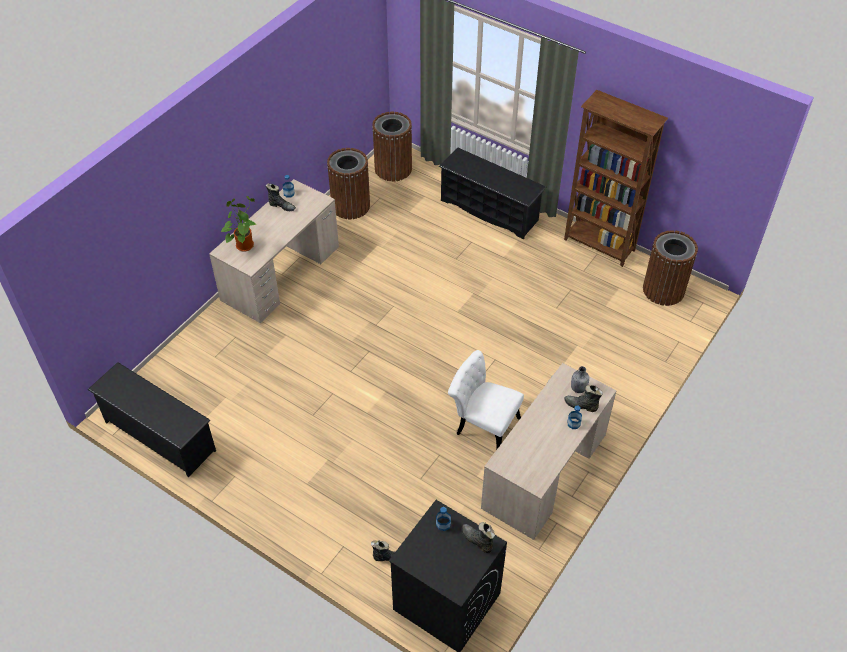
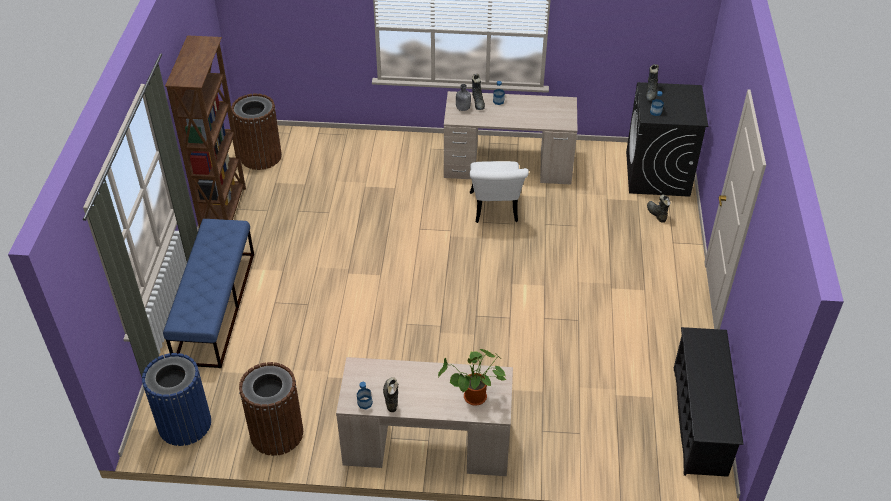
camera: 120 degrees left, 5 degrees down
brown trash can [372,112,412,181] -> blue trash can [142,353,211,446]
black shoe rack [439,148,547,240] -> blue bench [163,219,254,368]

